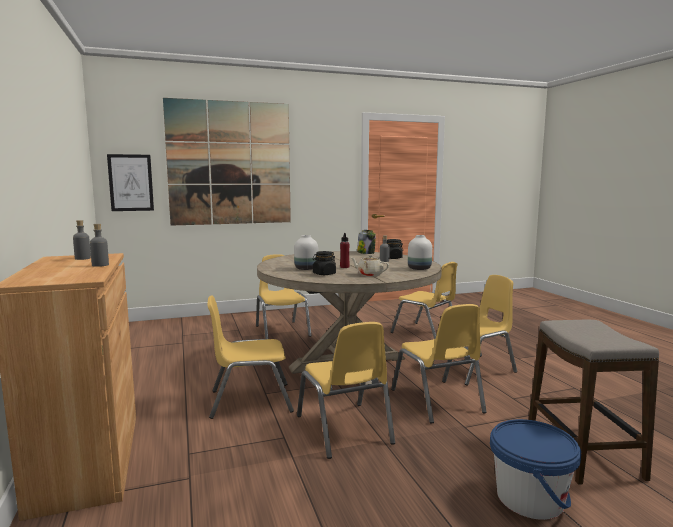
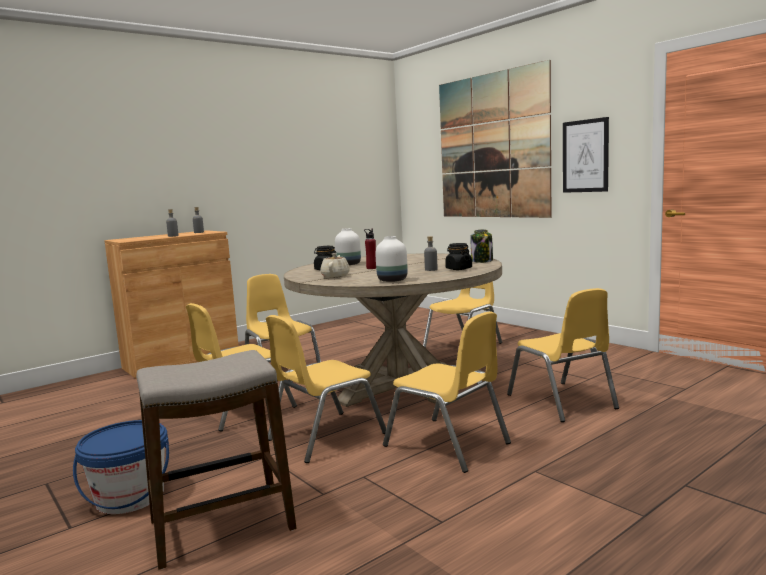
camera: 70 degrees right, 0 degrees up
picture [107,154,154,211] -> picture moved to [563,117,609,193]
yellow chair [390,262,457,339] -> yellow chair turned 45 degrees counterclockwise [507,288,619,422]

